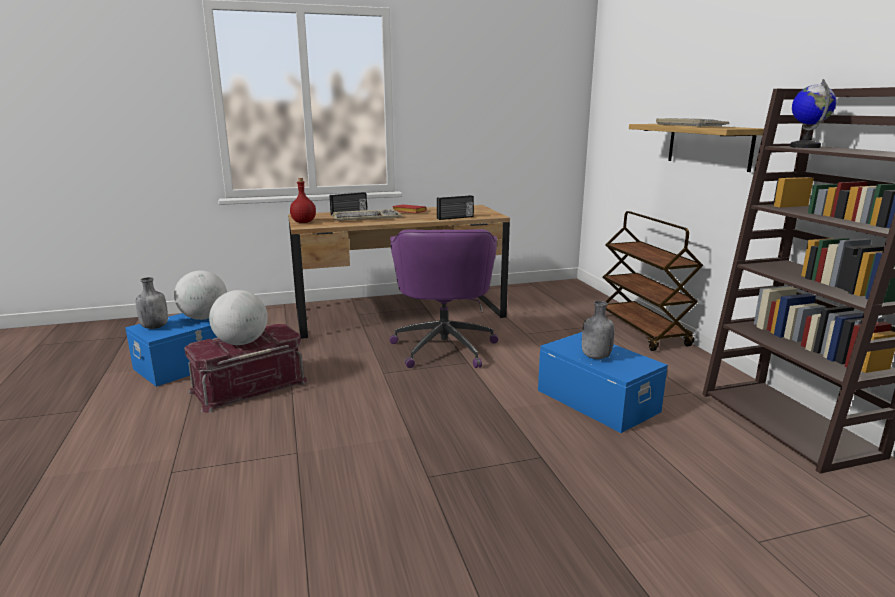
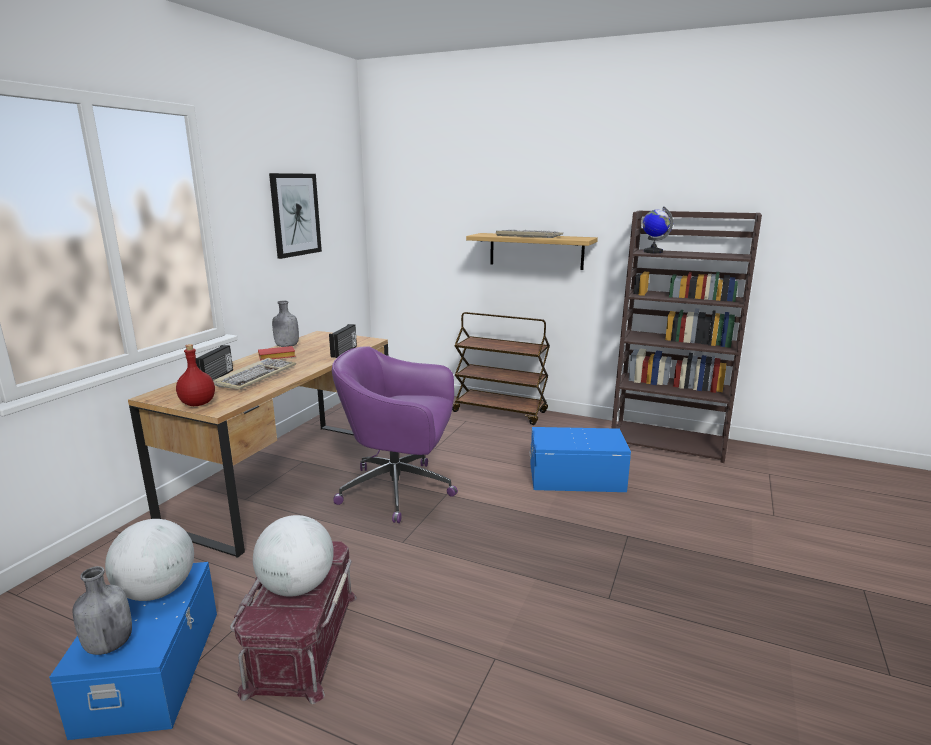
camera: 50 degrees left, 0 degrees up
purple office chair [390,229,498,368] -> purple office chair turned 150 degrees clockwise [332,346,458,523]
grey bottle [582,301,614,359] -> grey bottle moved to [272,301,299,347]
none -> picture [269,173,322,259]

